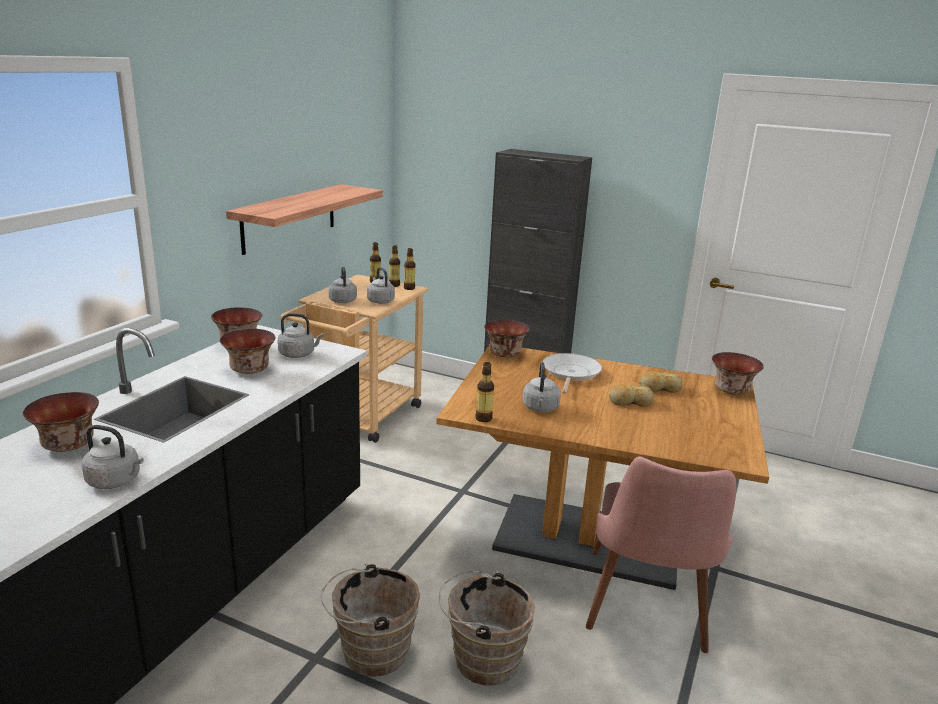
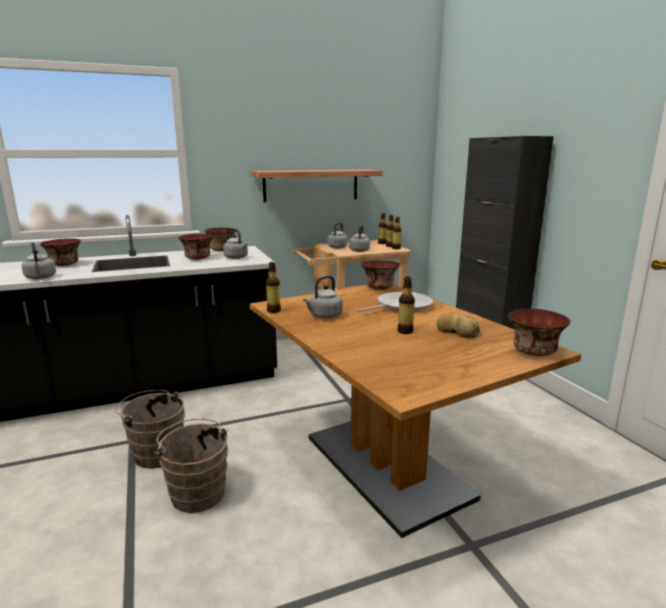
camera: 45 degrees right, 5 degrees down
pink chair [586,456,736,653] -> none
bread [609,384,654,407] -> bottle [397,277,415,334]

